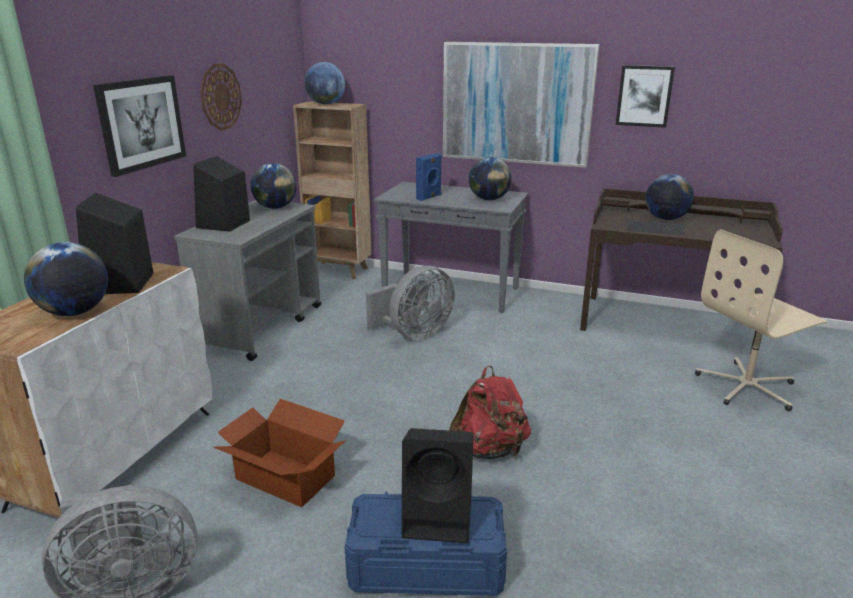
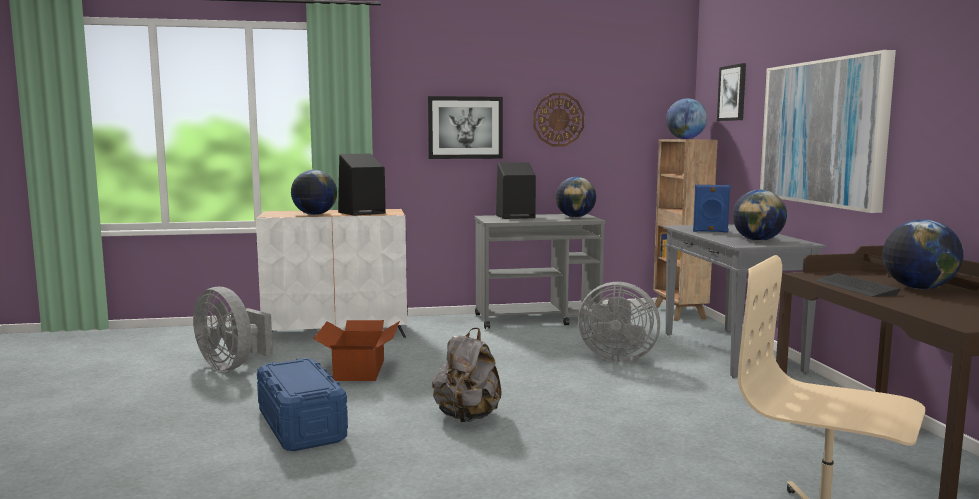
camera: 60 degrees right, 15 degrees down
black speaker [402,428,474,543] -> none
red backpack [449,366,531,459] -> grey backpack [432,327,502,422]
picture [616,65,675,128] -> picture moved to [717,63,746,121]

